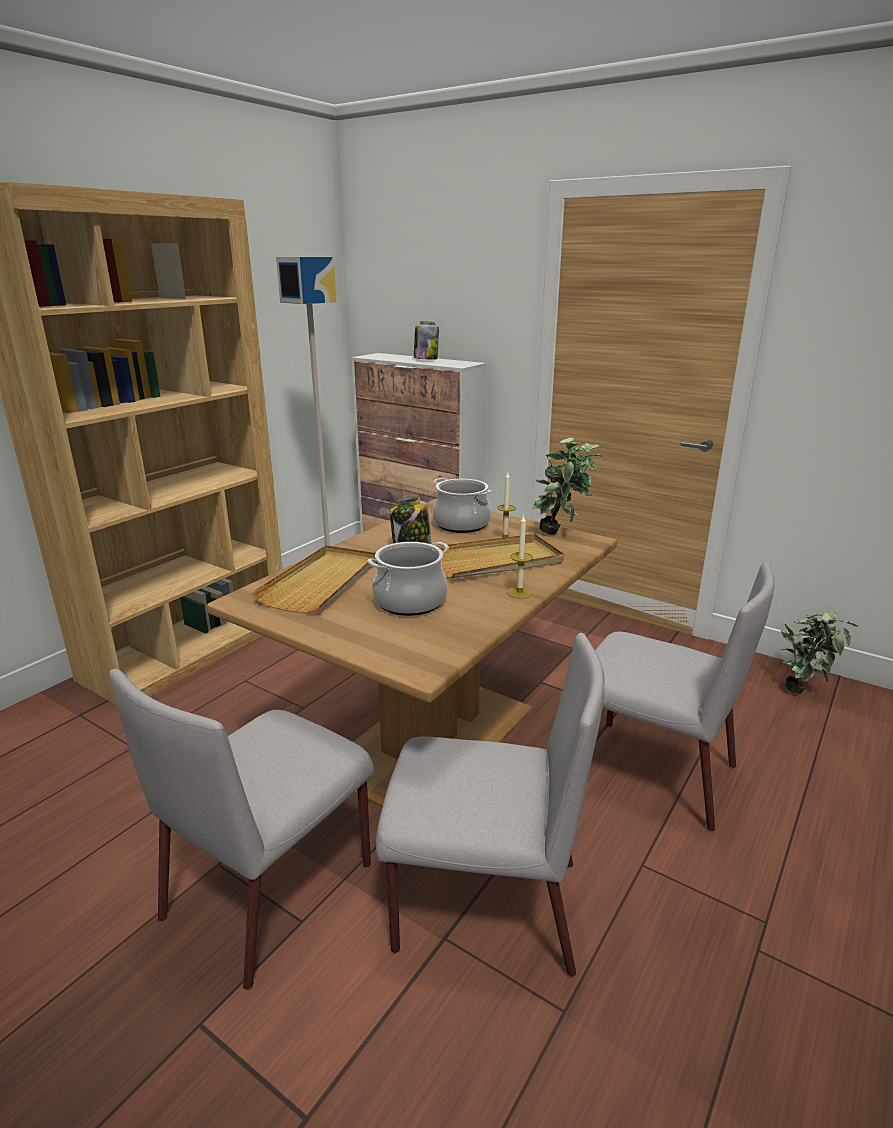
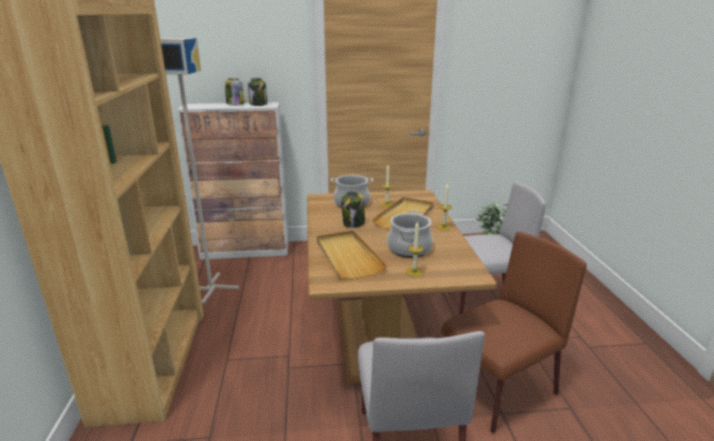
camera: 40 degrees left, 0 degrees up
grey chair [376,633,605,977] -> brown chair [441,232,587,433]
potted plant [532,438,602,535] -> none
none -> jar [248,78,267,106]
none -> candle [406,222,423,277]

